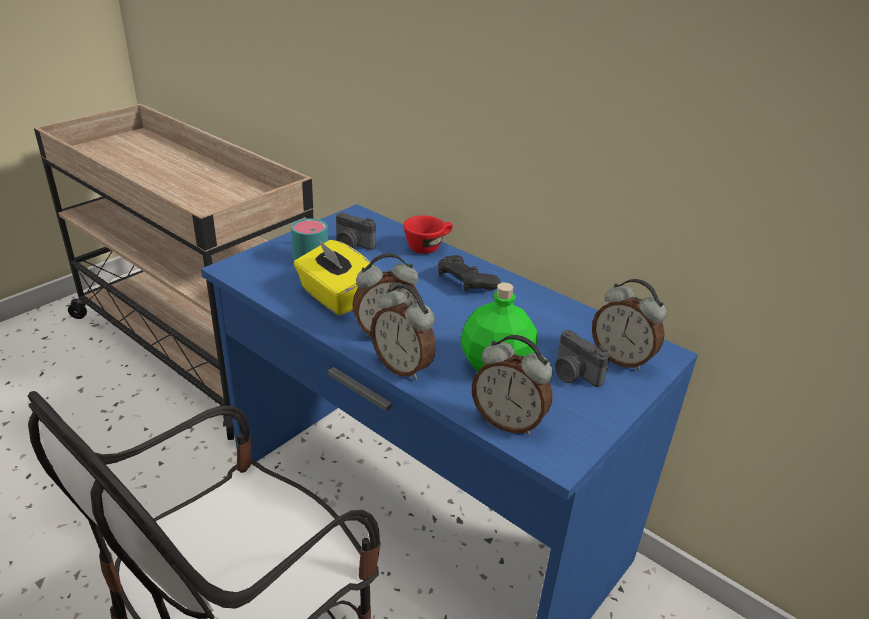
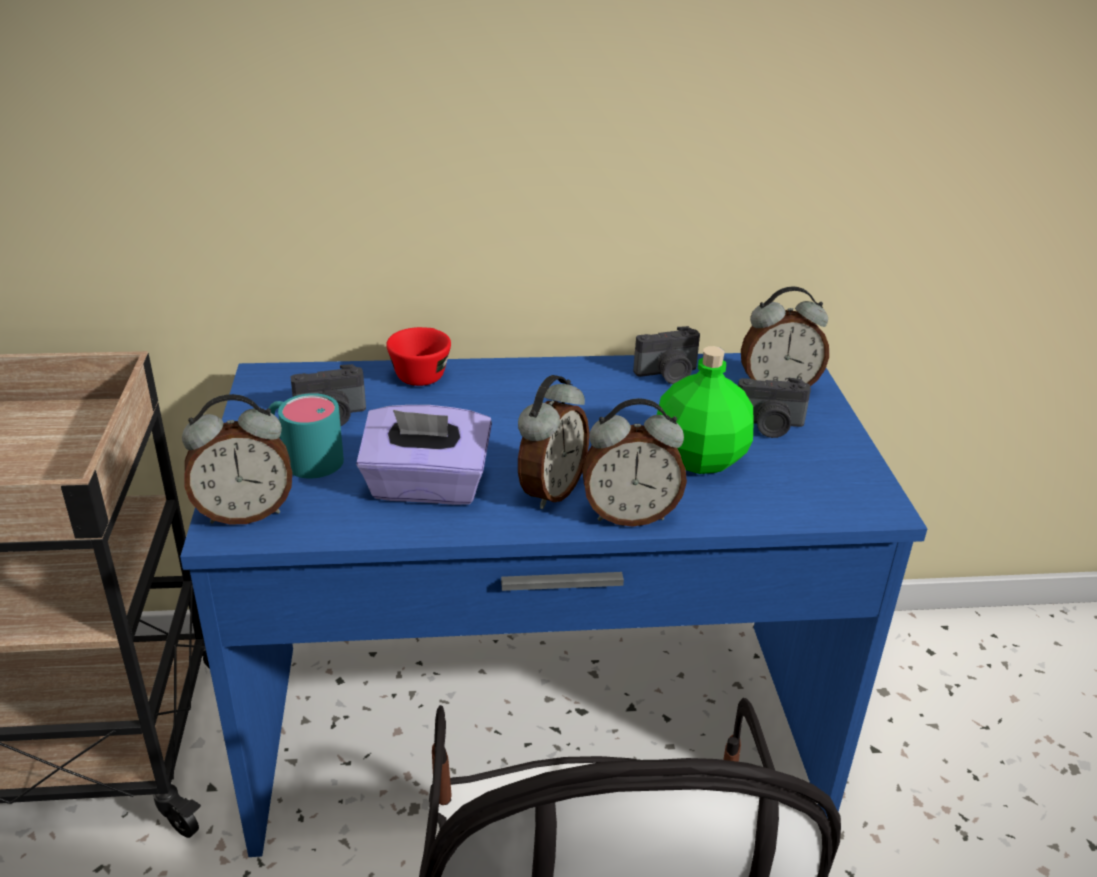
camera: 45 degrees left, 0 degrees up
yellow tissue box [294,239,373,316] -> purple tissue box [356,405,492,505]
black game controller [438,255,500,292] -> none
alarm clock [472,335,553,435] -> alarm clock moved to [182,394,292,524]
none -> camera [633,326,700,384]

